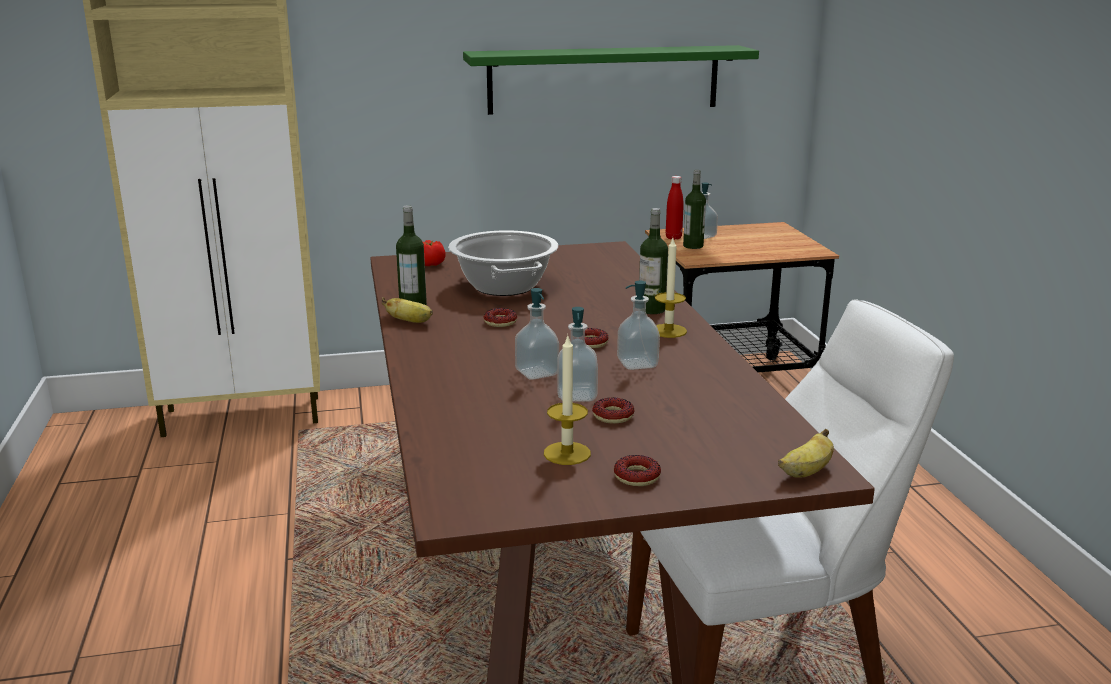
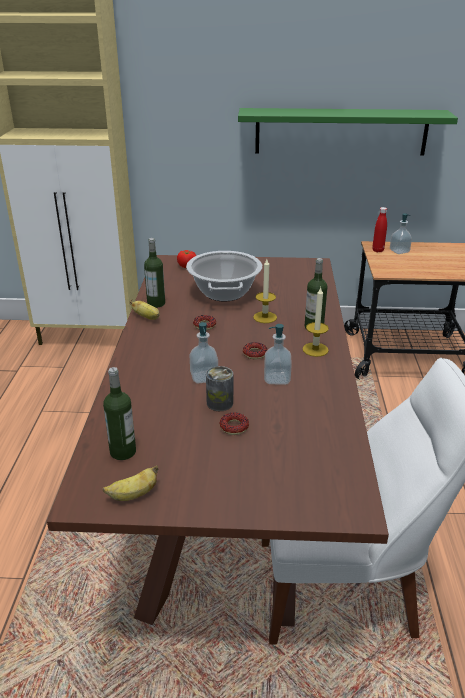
camera: 15 degrees right, 10 degrees up
candle [544,336,591,465] -> candle moved to [253,259,277,323]
soap dispenser [557,307,598,401] -> can [206,366,233,411]
donut [614,455,661,486] -> none
bottle [683,170,706,249] -> bottle moved to [103,367,136,460]
banana [778,429,834,478] -> banana moved to [103,465,158,501]

